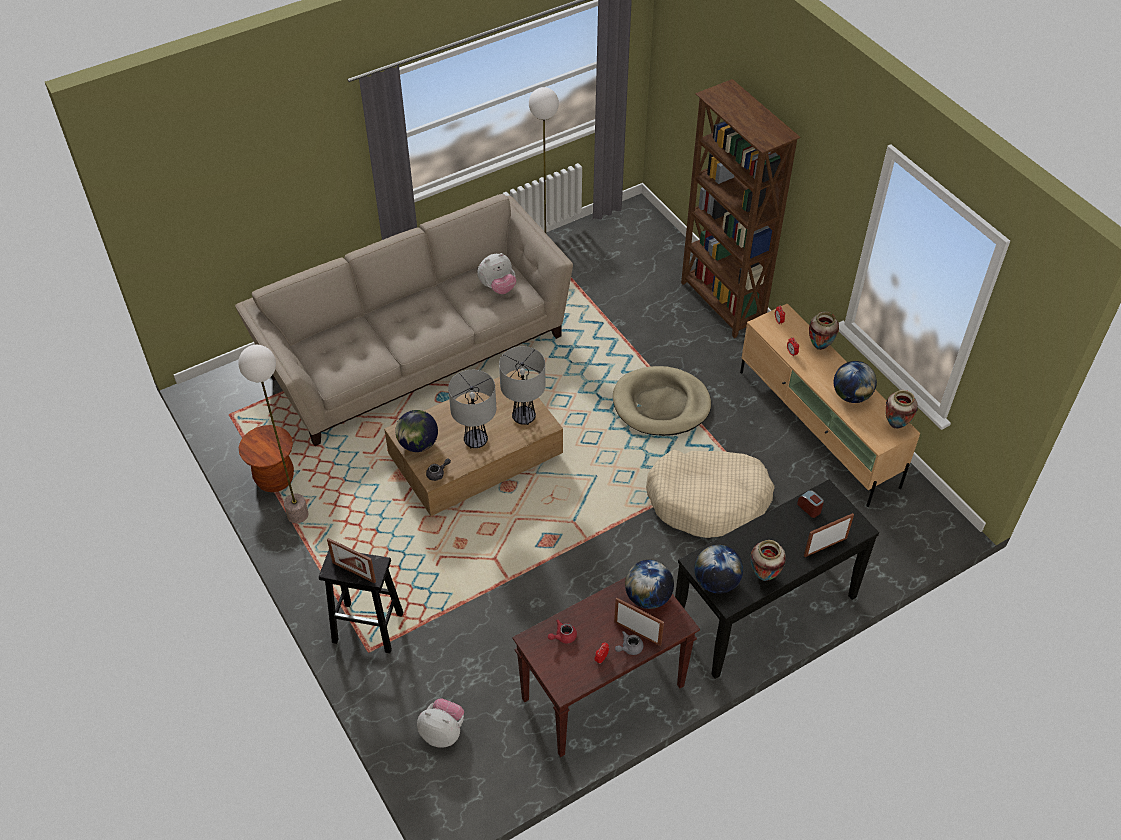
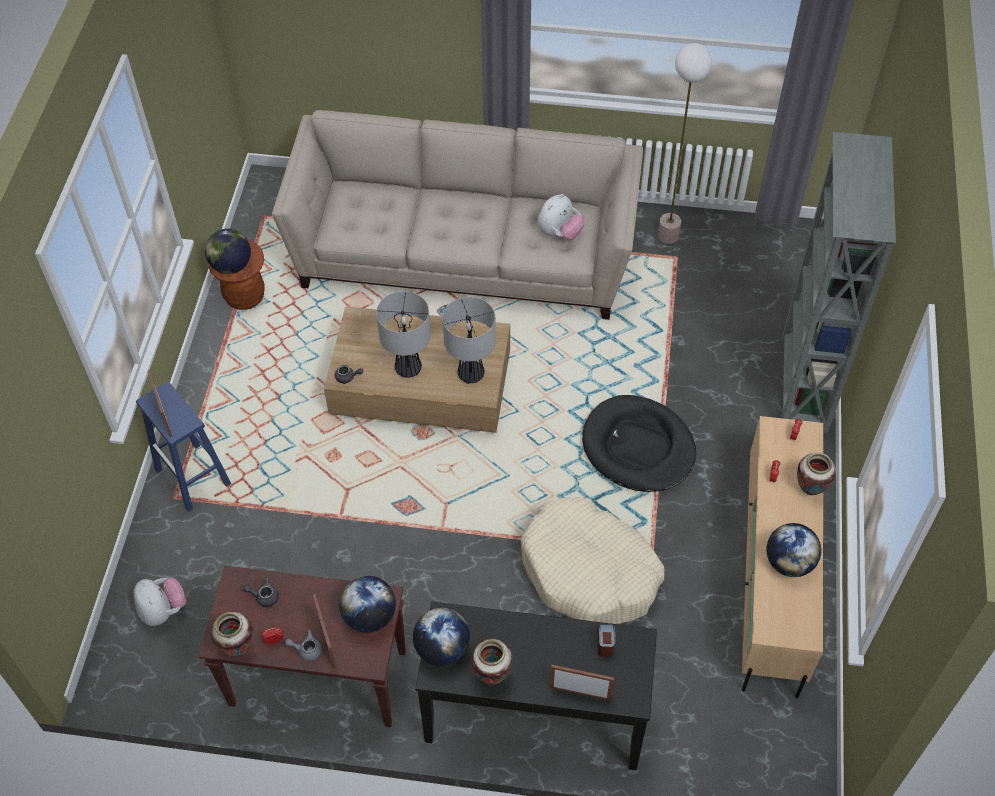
camera: 40 degrees right, 5 degrees up
floor lamp [238,345,309,523] -> none
black stool [319,550,403,653] -> blue stool [136,381,231,512]
globe [395,410,438,452] -> globe moved to [205,229,251,274]
plush toy [477,253,516,294] -> plush toy turned 60 degrees counterclockwise [538,194,585,240]
red teapot [548,619,577,643] -> grey teapot [242,577,279,607]
beige dog bed [613,366,711,436] -> black dog bed [582,395,696,492]
brown bookcase [681,79,801,338] -> grey bookcase [781,132,896,433]
vase [885,390,918,429] -> vase moved to [211,611,253,657]

